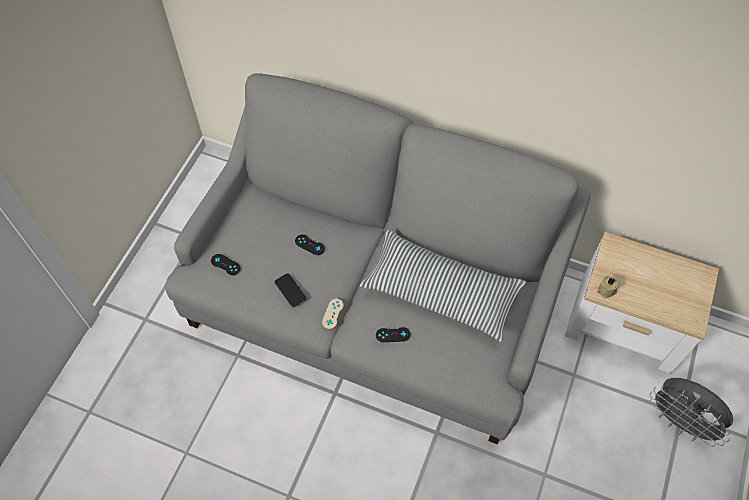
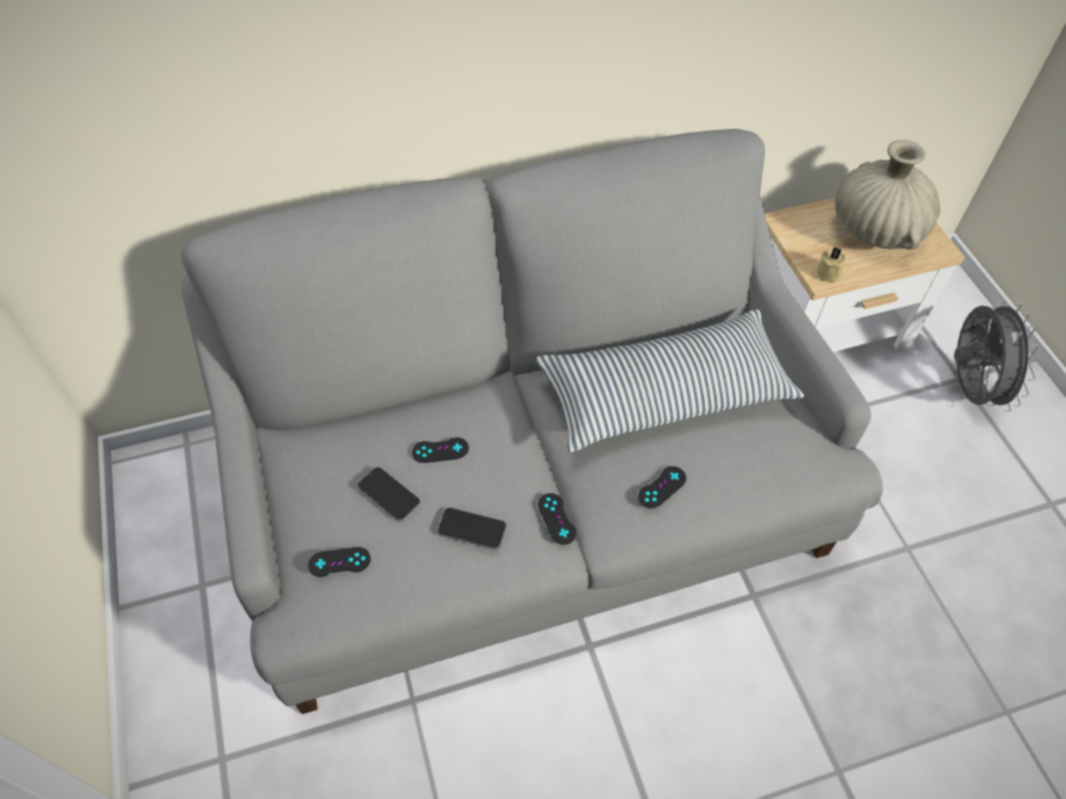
camera: 40 degrees left, 5 degrees down
beige game controller [322,299,344,329] -> black game controller [538,493,576,545]
grey fan [649,378,733,447] -> grey fan turned 90 degrees counterclockwise [954,300,1039,412]
none -> phone [358,467,420,521]
none -> beige vase [835,140,940,250]

